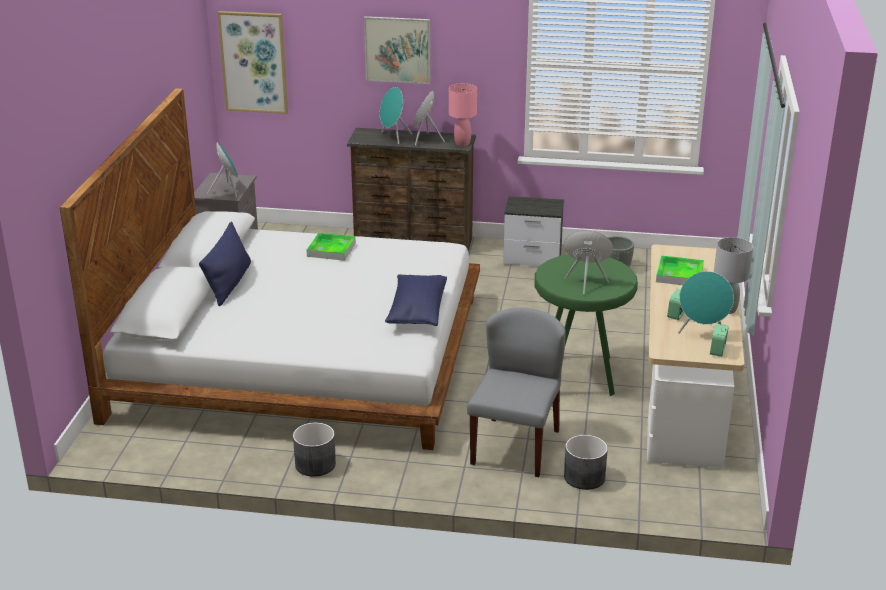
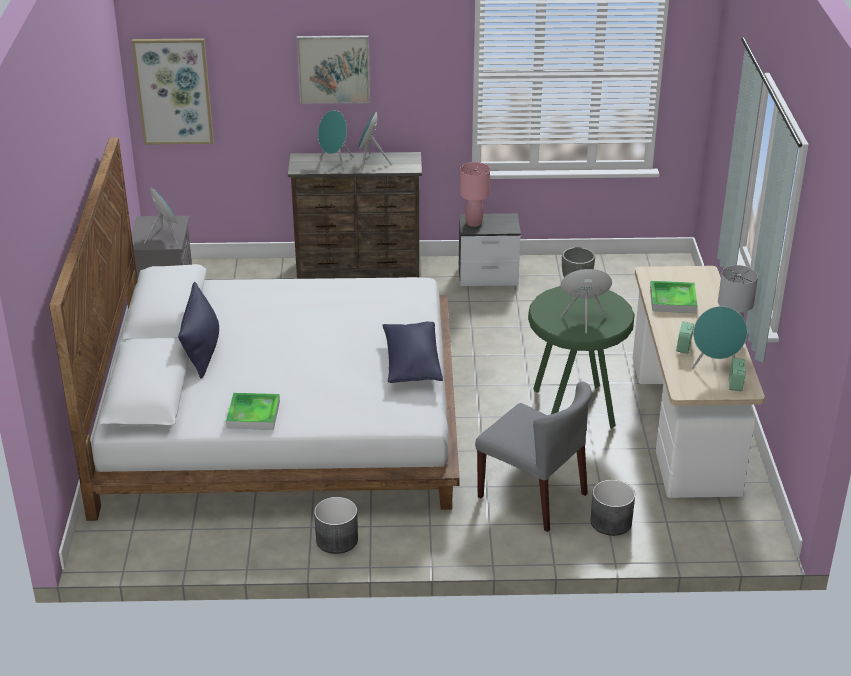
camera: 10 degrees left, 5 degrees up
tray [307,233,356,261] -> tray moved to [226,393,280,430]
pink table lamp [449,83,477,146] -> pink table lamp moved to [460,162,490,227]
grey chair [467,307,566,477] -> grey chair turned 120 degrees clockwise [475,382,592,532]

